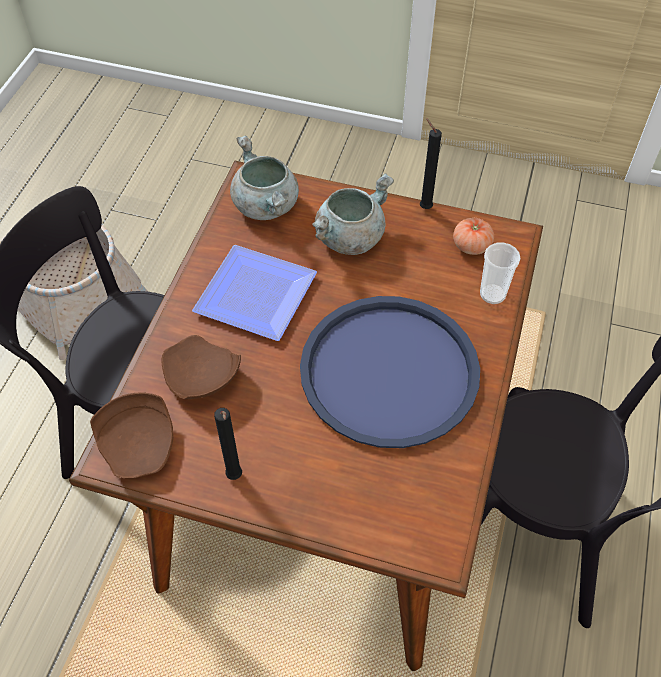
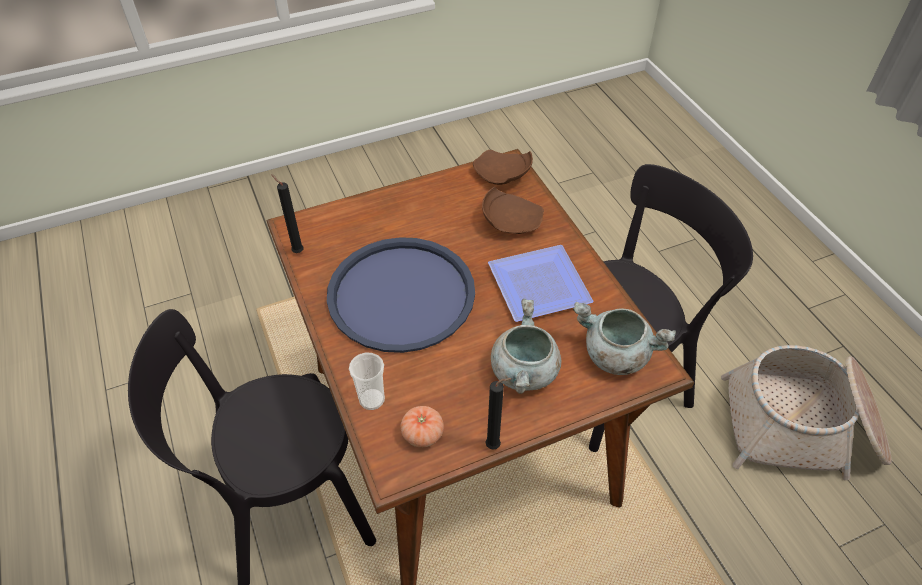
camera: 140 degrees right, 5 degrees down
black candle [214,408,242,480] -> black candle moved to [271,174,304,253]

